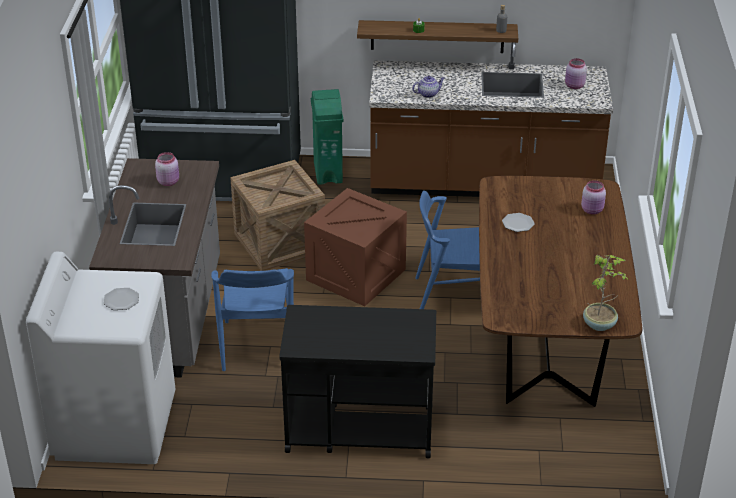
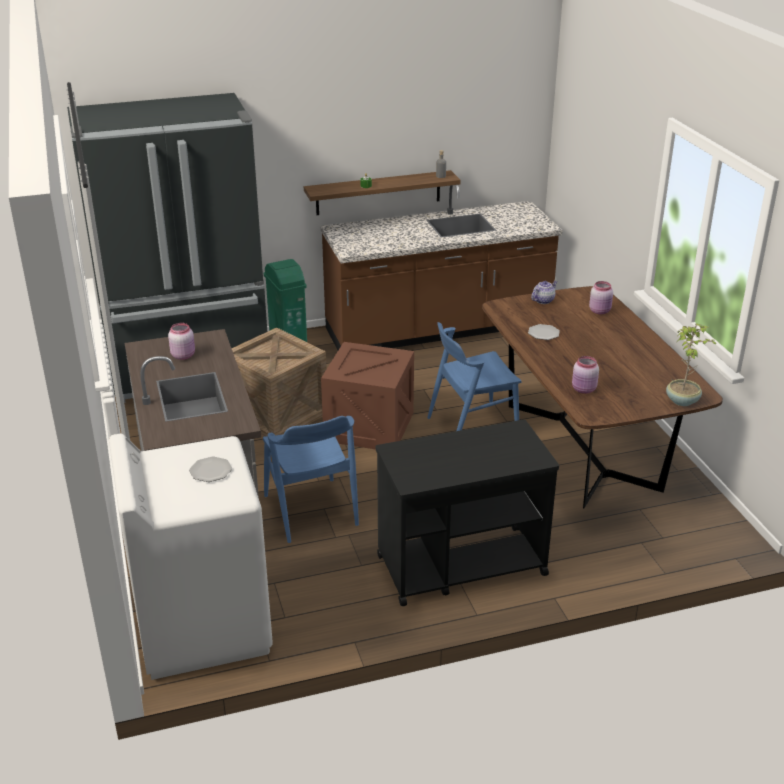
camera: 20 degrees left, 5 degrees down
teapot [412,76,445,98] -> teapot moved to [531,281,558,304]
pink jar [565,58,587,89] -> pink jar moved to [572,356,599,394]

